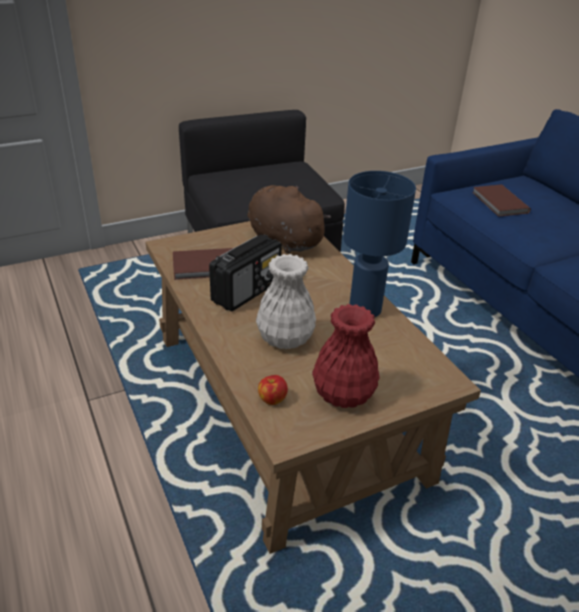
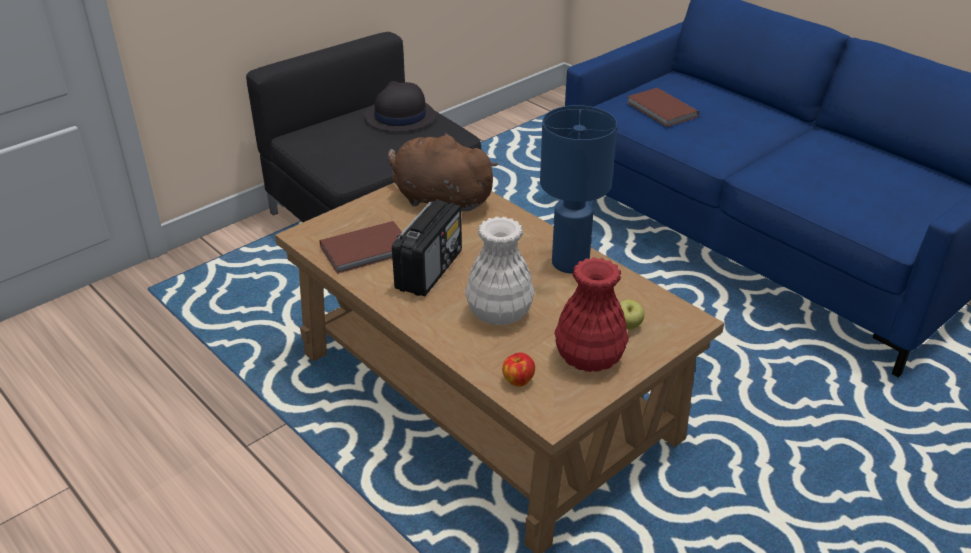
camera: 15 degrees left, 0 degrees up
none -> black hat [364,81,437,132]
none -> apple [620,300,644,329]

